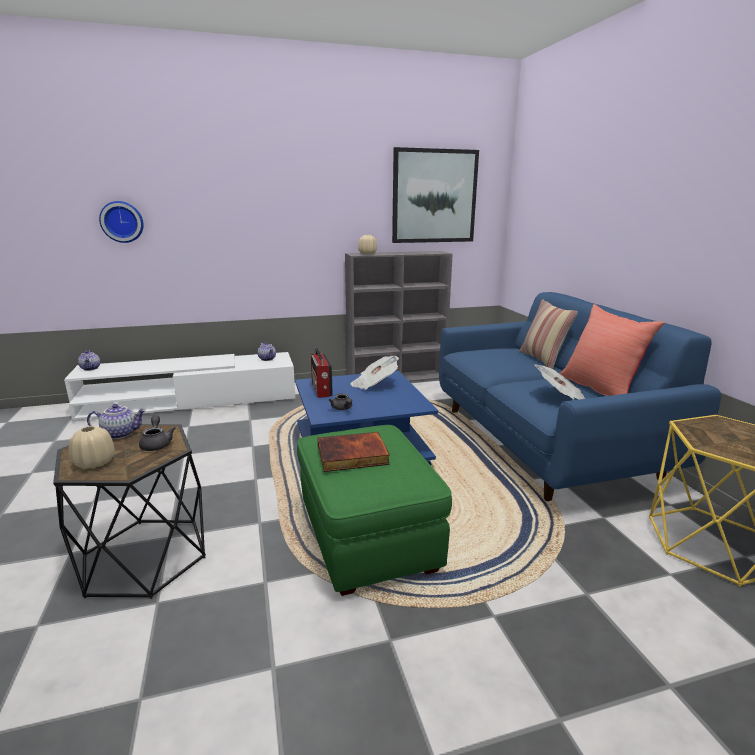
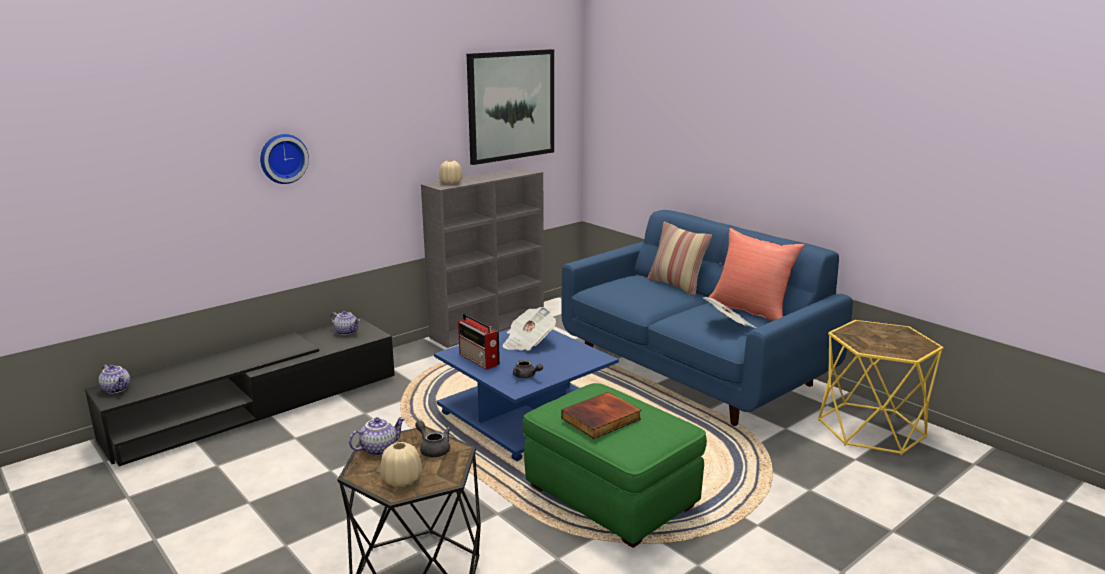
camera: 25 degrees left, 0 degrees up
white tv stand [64,352,295,420] -> black tv stand [85,318,395,466]
wall clock [99,201,144,243] -> wall clock moved to [260,134,309,184]

